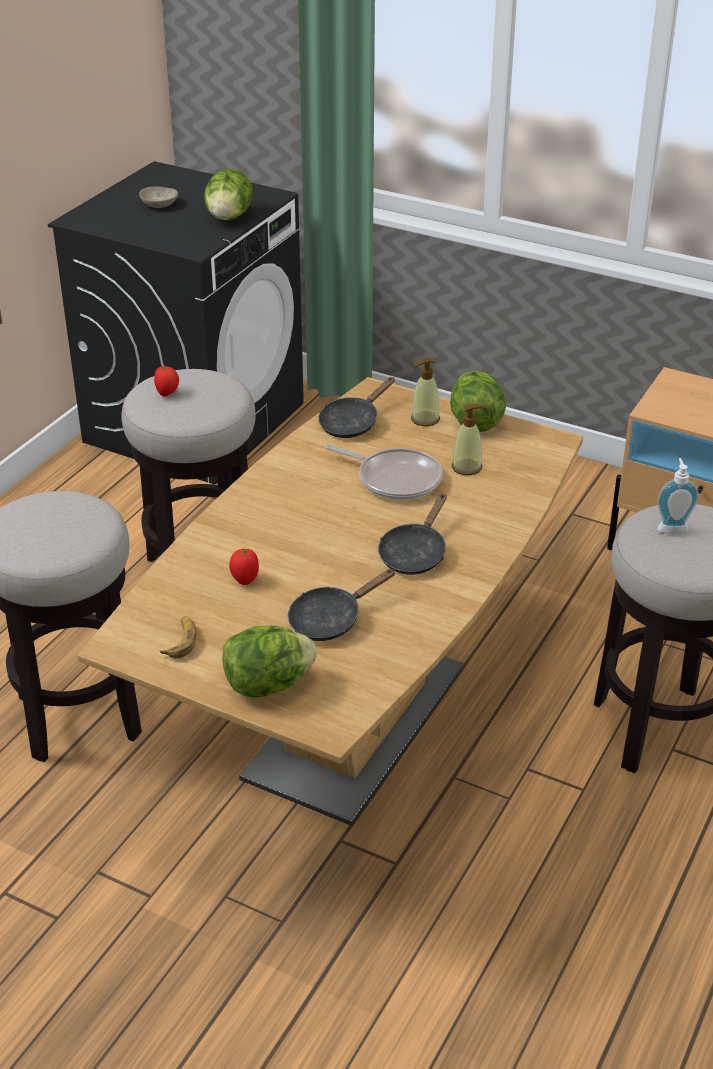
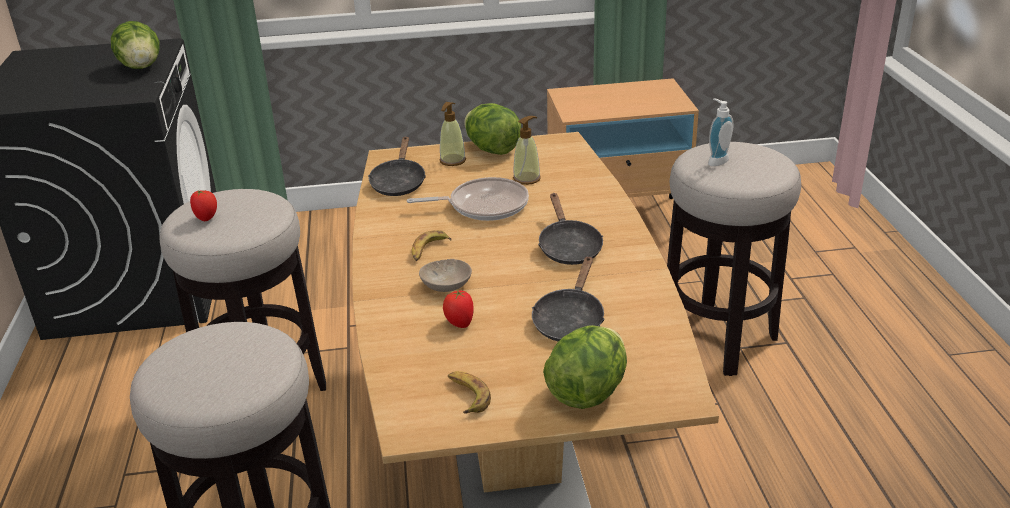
camera: 35 degrees left, 5 degrees down
beige bowl [139,187,178,208] -> beige bowl moved to [419,259,472,292]
none -> banana [412,230,451,261]

